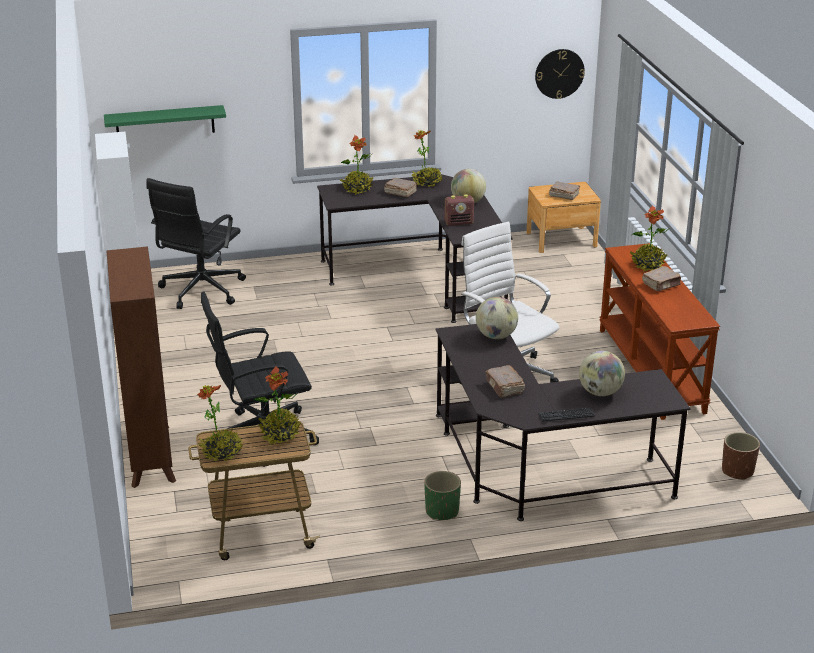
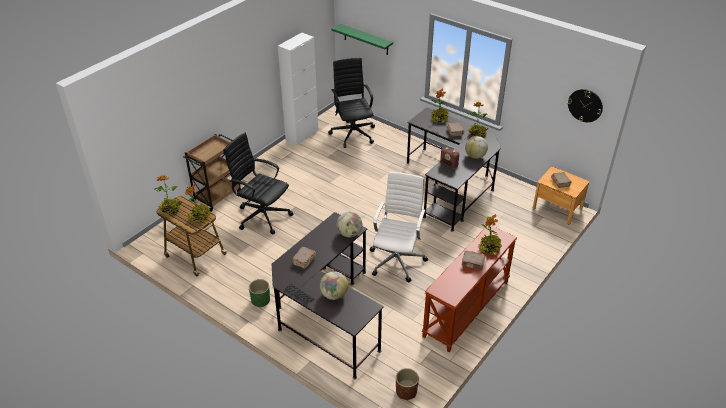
camera: 50 degrees right, 10 degrees up
brown bookcase [106,246,176,488] -> brown cart [183,134,241,212]
black office chair [146,178,246,309] -> black office chair turned 90 degrees clockwise [328,58,375,148]

